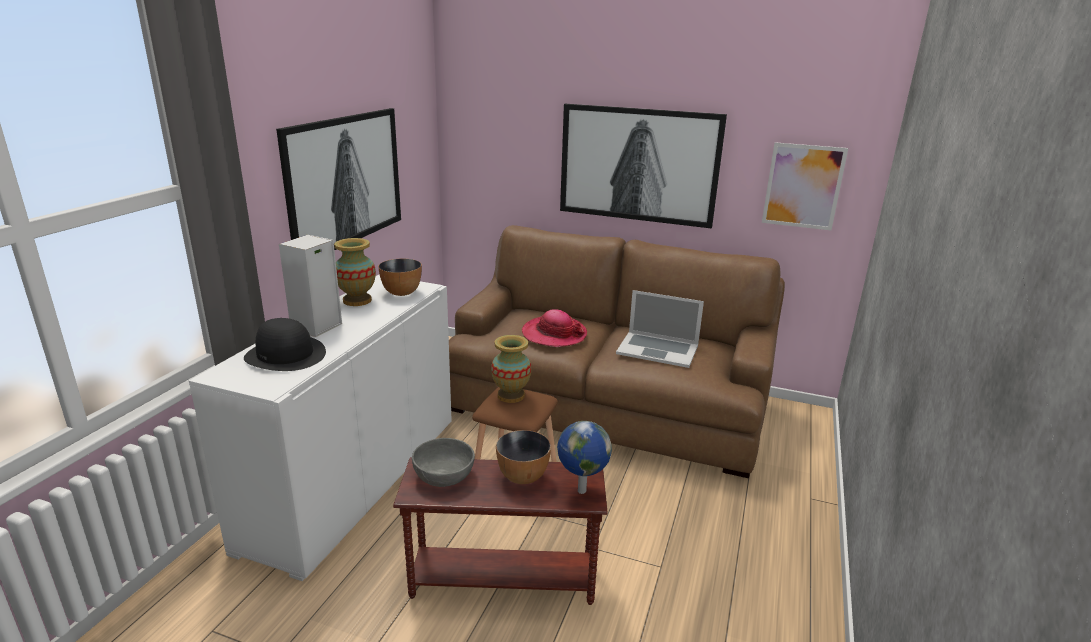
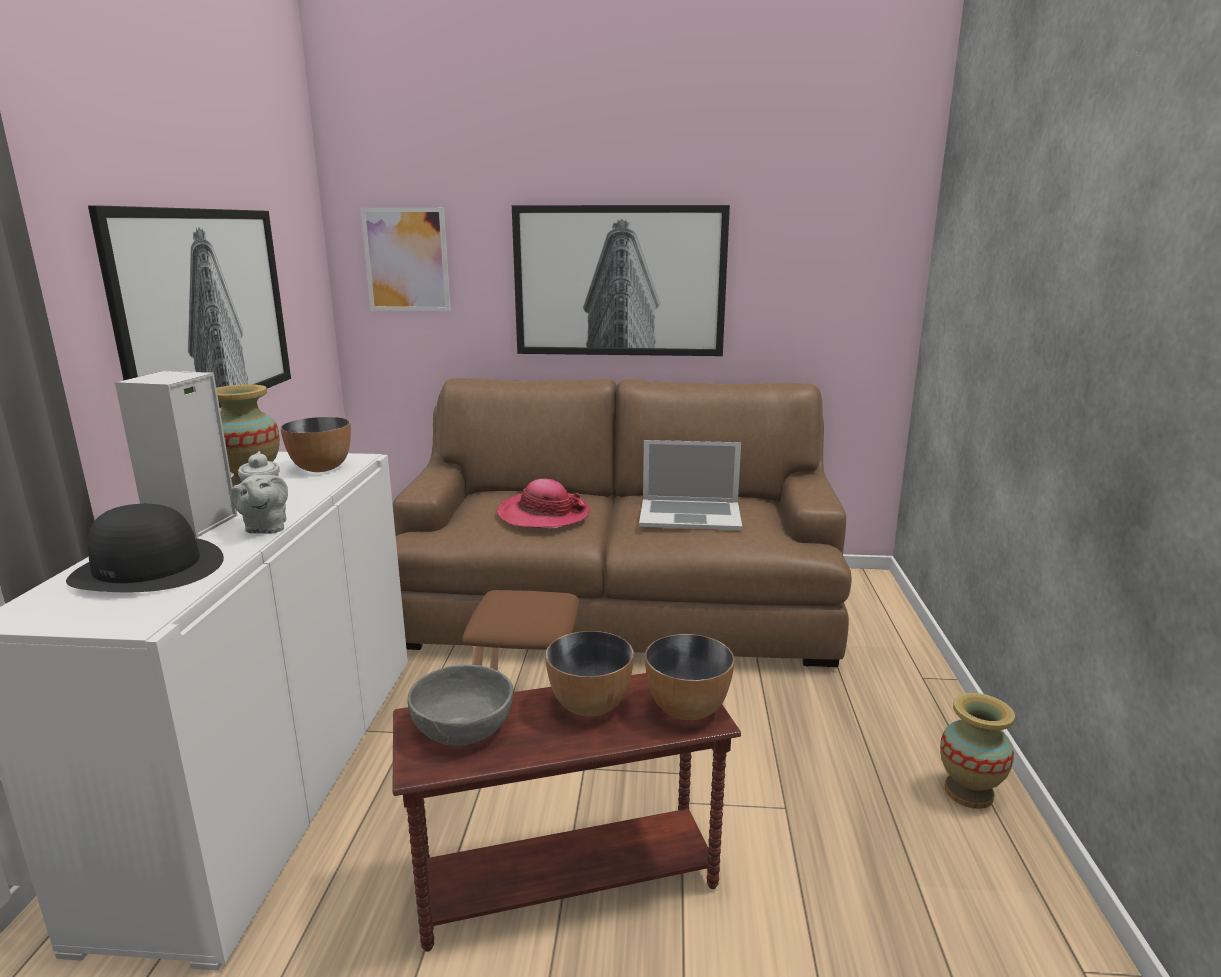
camera: 15 degrees left, 5 degrees down
vase [491,335,531,403] -> vase moved to [940,693,1015,809]
globe [557,421,612,494] -> bowl [645,634,734,720]
picture [762,142,848,230] -> picture moved to [360,207,451,311]
none -> grey teapot [230,451,288,534]

